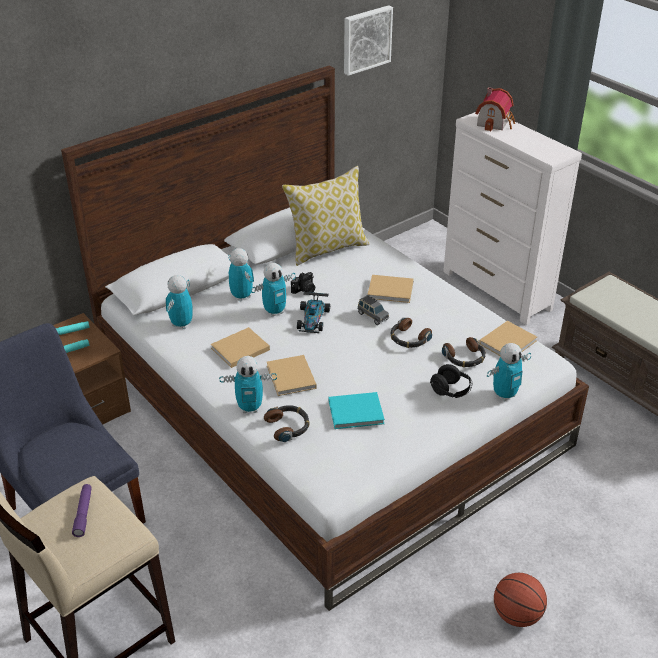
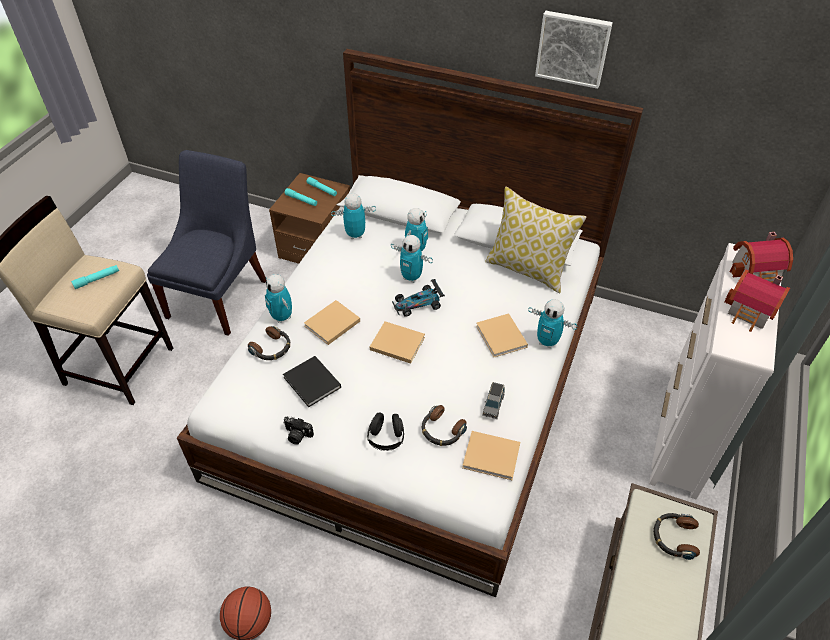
camera: 60 degrees right, 10 degrees up
purple flashlight [72,484,92,537] -> turquoise flashlight [71,265,119,289]
beige book [211,327,270,368] -> beige book moved to [370,321,425,364]
camera [291,272,315,294] -> camera moved to [283,416,314,445]
turquoise book [329,392,385,429] -> black book [283,356,341,407]
picture [344,5,393,76] -> picture moved to [535,11,613,89]
grey toy car [357,295,389,325] -> grey toy car moved to [482,382,505,419]
headphones [390,318,432,348] -> headphones moved to [653,513,700,560]
toy robot [487,343,531,401] -> toy robot moved to [528,299,578,349]
none -> toy house [724,270,790,332]

